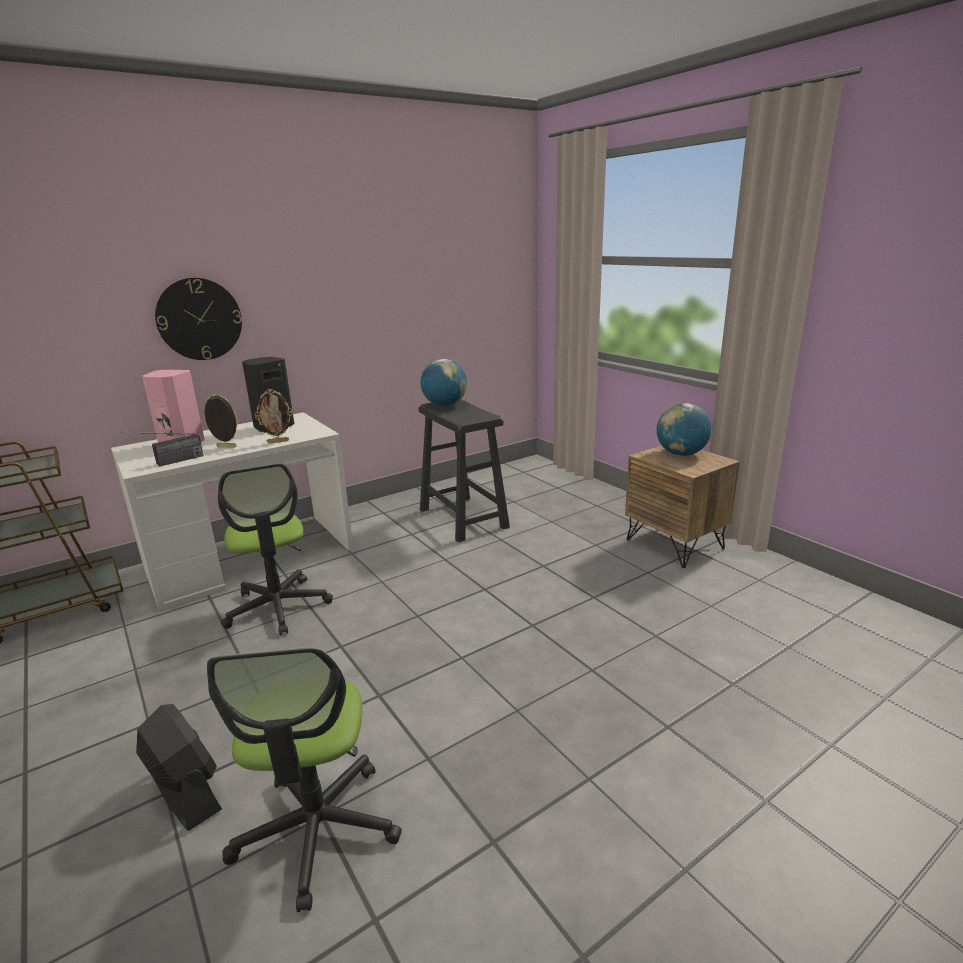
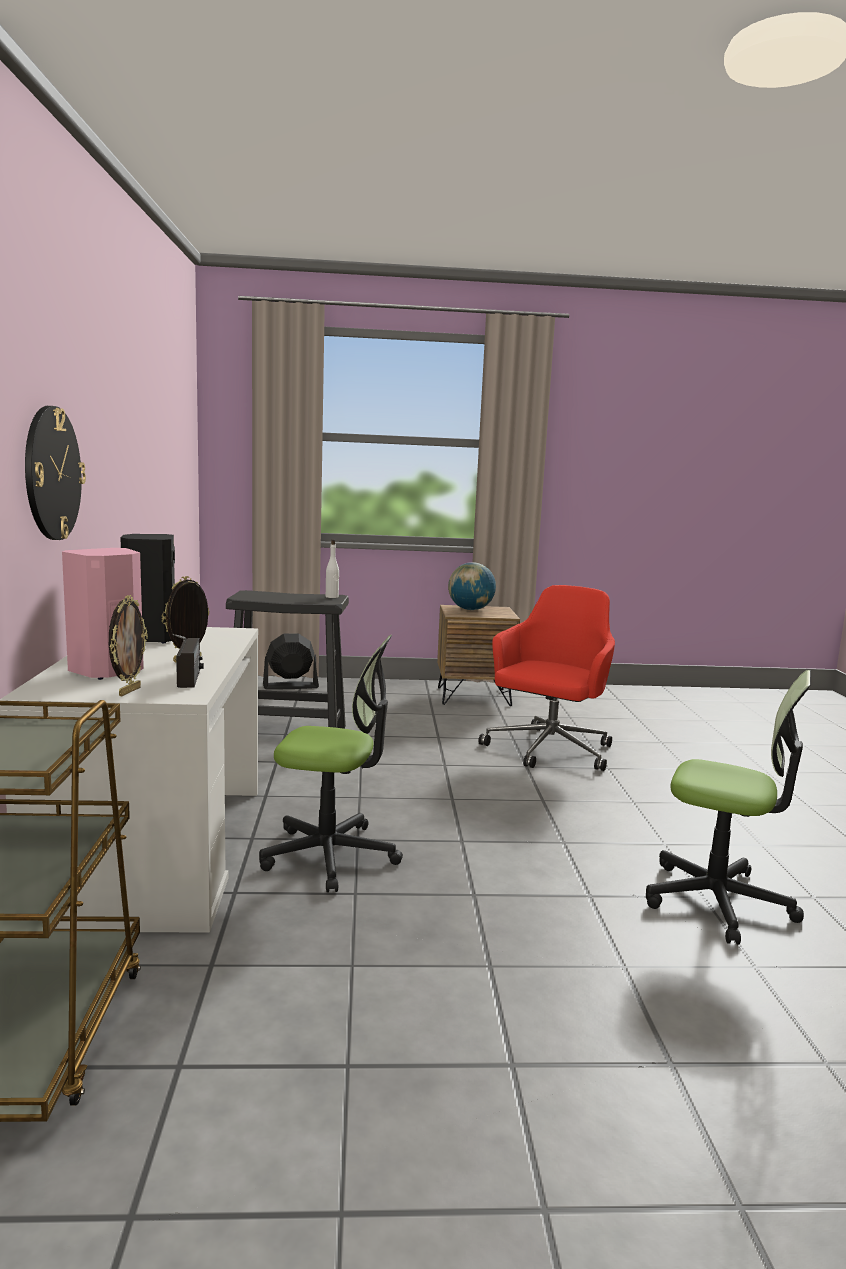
camera: 60 degrees left, 10 degrees down
black fan [136,704,222,831] -> black fan moved to [263,633,319,690]
picture frame [255,389,293,443] -> picture frame moved to [109,595,148,696]
globe [420,359,467,406] -> none
none -> white bottle [326,540,339,598]
none -> red office chair [478,585,615,771]

